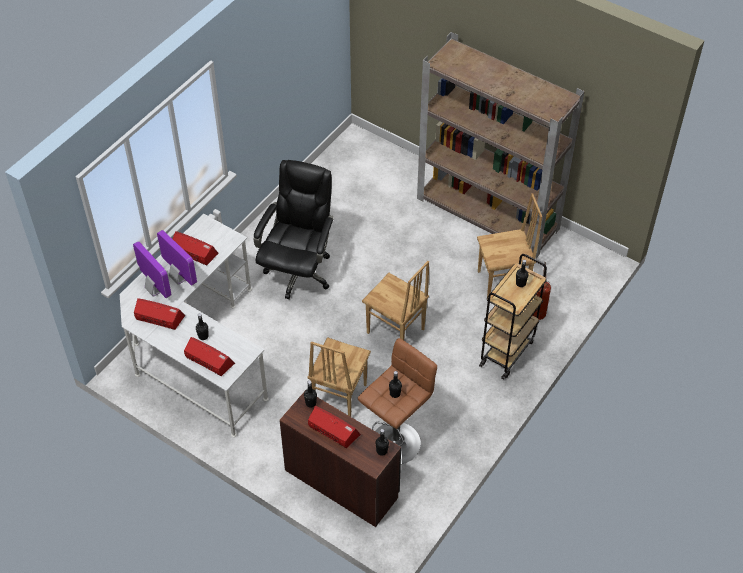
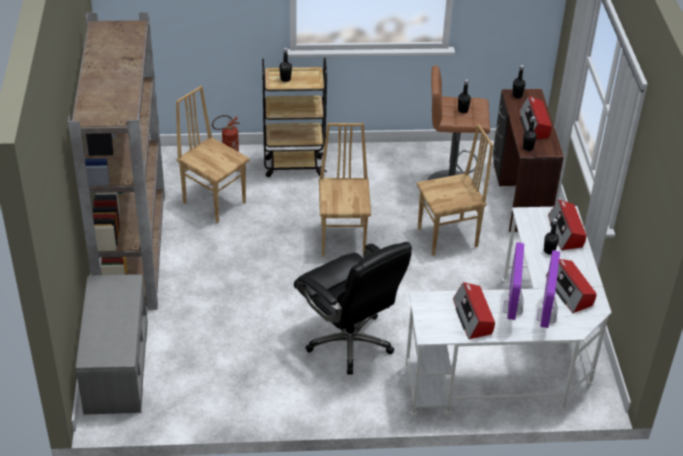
camera: 130 degrees left, 10 degrees down
black office chair [254,160,334,299] -> black office chair turned 105 degrees counterclockwise [294,242,412,375]
none -> grey bench [76,275,148,415]

